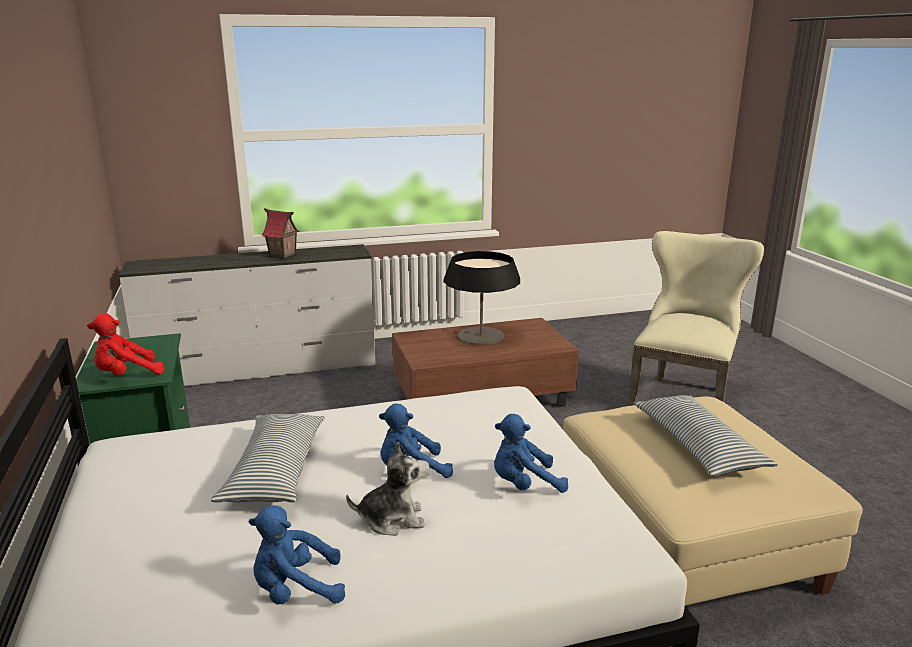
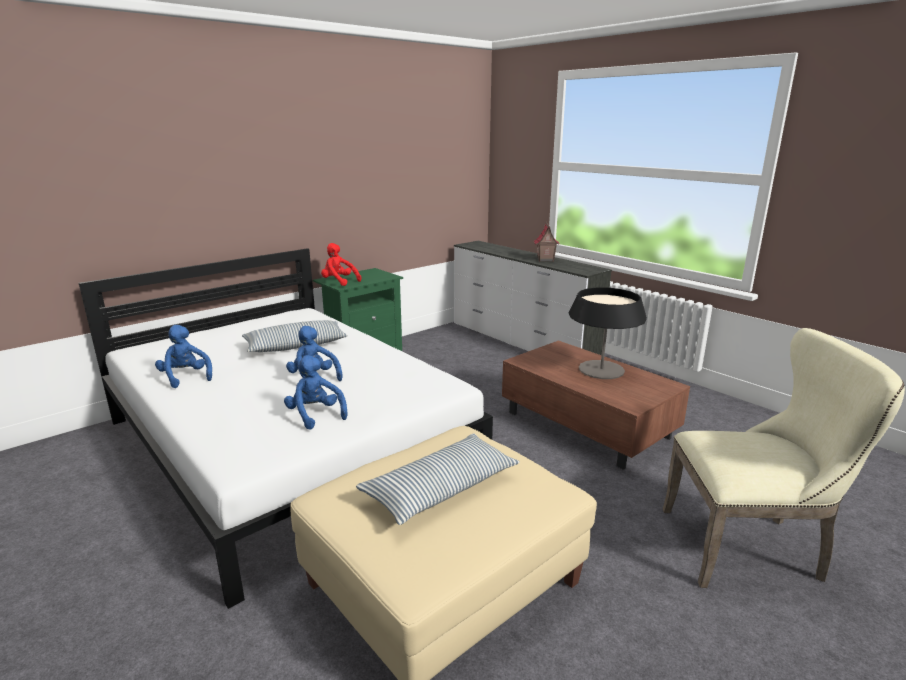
camera: 65 degrees right, 0 degrees up
plush toy [346,441,430,536] -> none

